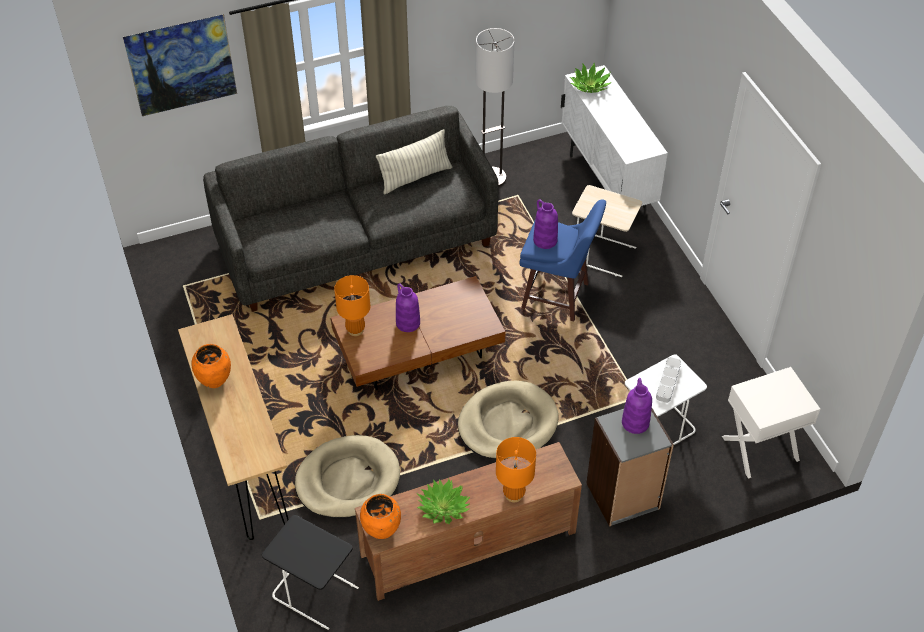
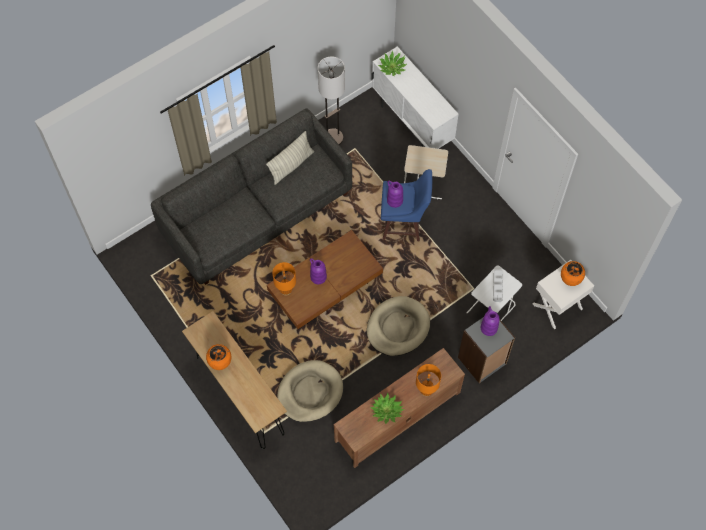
camera: 15 degrees left, 15 degrees up
picture [123,14,237,116] -> none
black side table [262,515,359,630] -> none
orange vase [360,494,401,539] -> orange vase moved to [561,261,585,286]

